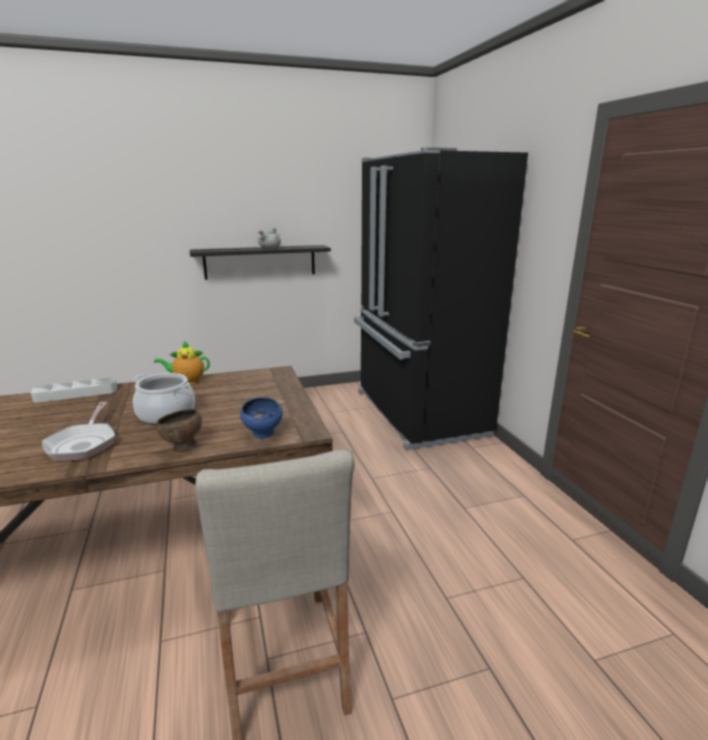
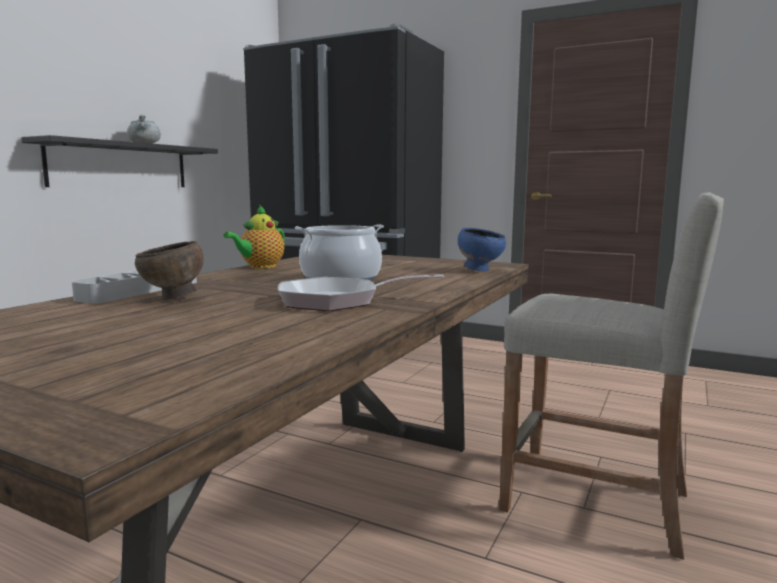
camera: 45 degrees left, 10 degrees down
frying pan [42,402,115,461] -> frying pan turned 135 degrees clockwise [278,274,444,311]
brown bowl [156,409,202,451] -> brown bowl moved to [135,241,204,300]

